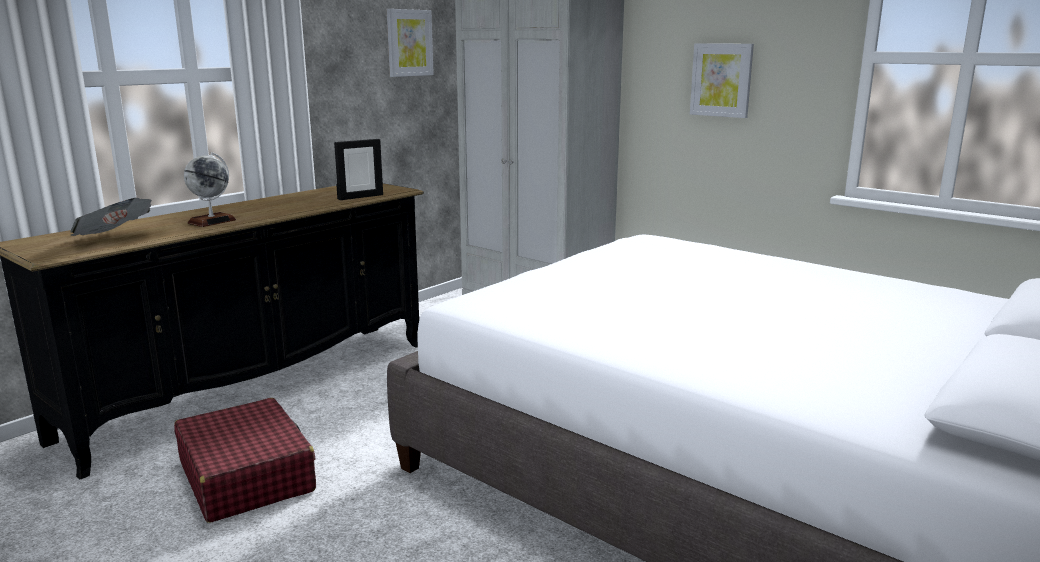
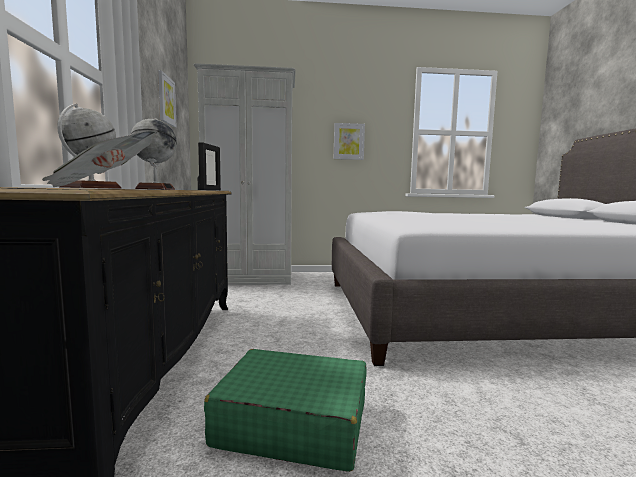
camera: 45 degrees left, 10 degrees down
red suitcase [174,398,316,523] -> green suitcase [204,349,367,472]
none -> globe [57,104,122,189]

